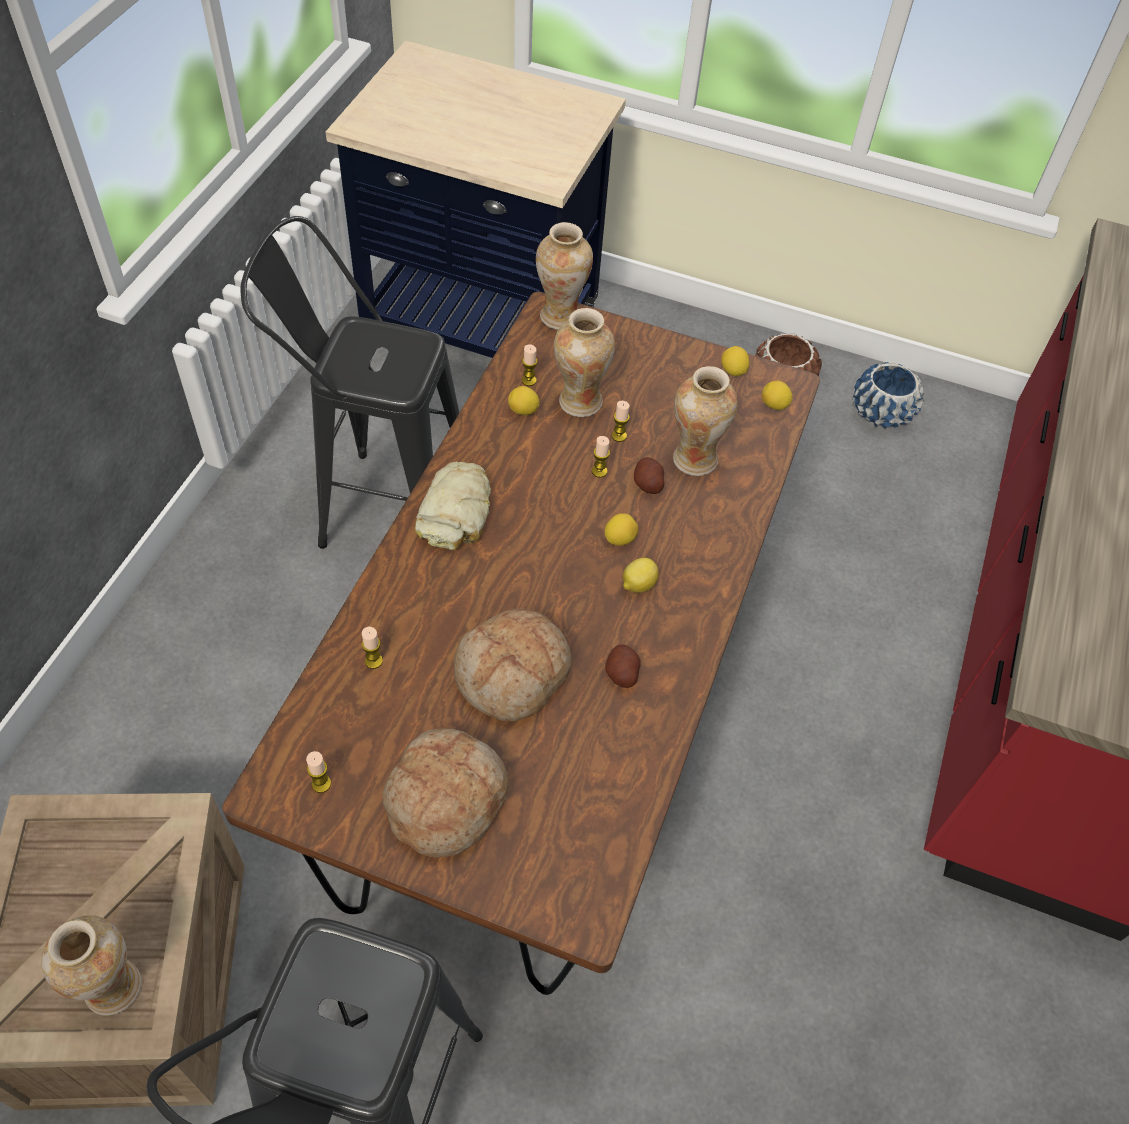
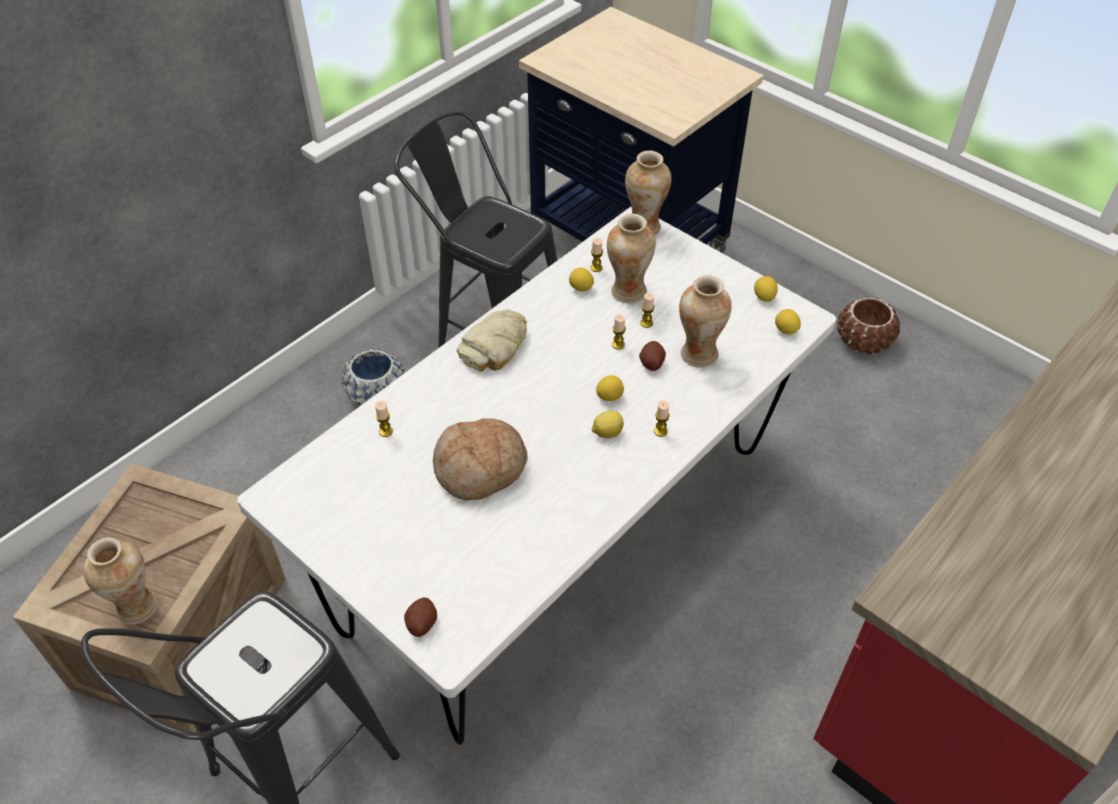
camera: 25 degrees right, 5 degrees down
brown dining table [223,292,820,995] -> white dining table [237,207,836,745]
candle [306,751,331,793] -> candle moved to [654,400,670,437]
bread [383,729,509,857] -> none
potato [605,644,641,688] -> potato moved to [404,598,437,637]
blue planter [853,362,924,428] -> blue planter moved to [342,349,404,406]

